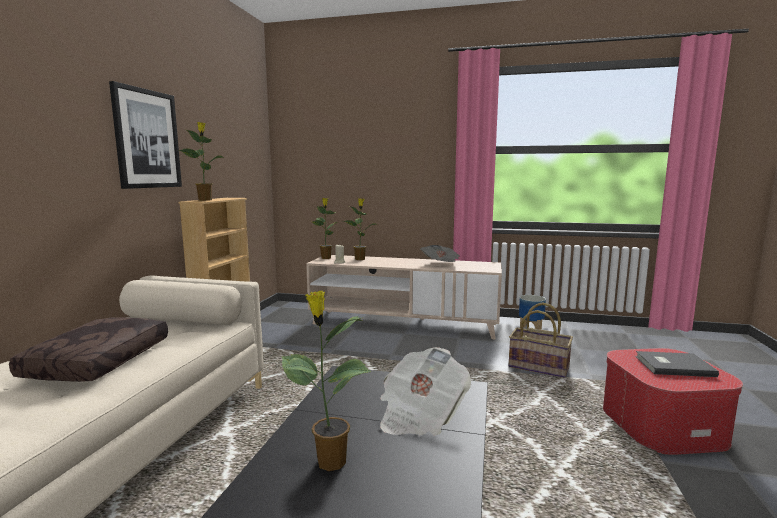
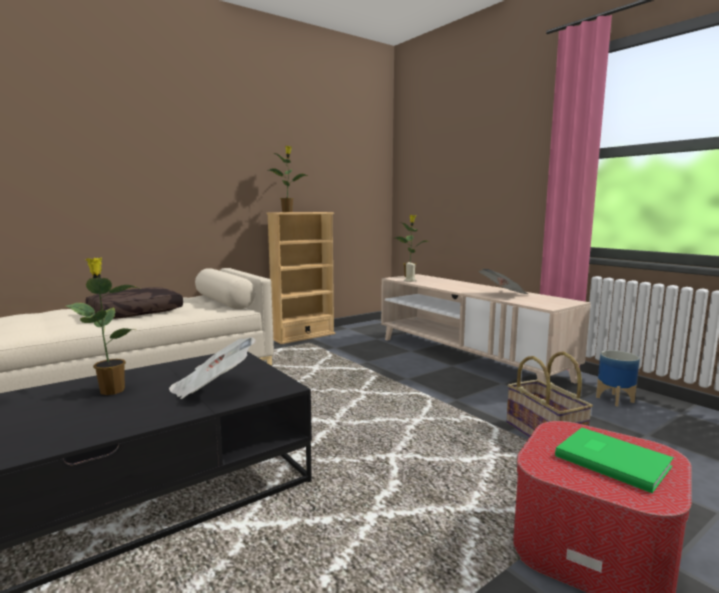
camera: 40 degrees right, 0 degrees up
picture [109,81,182,189] -> none
potted plant [344,198,376,260] -> none
grey book [635,351,719,377] -> green book [555,428,674,493]

